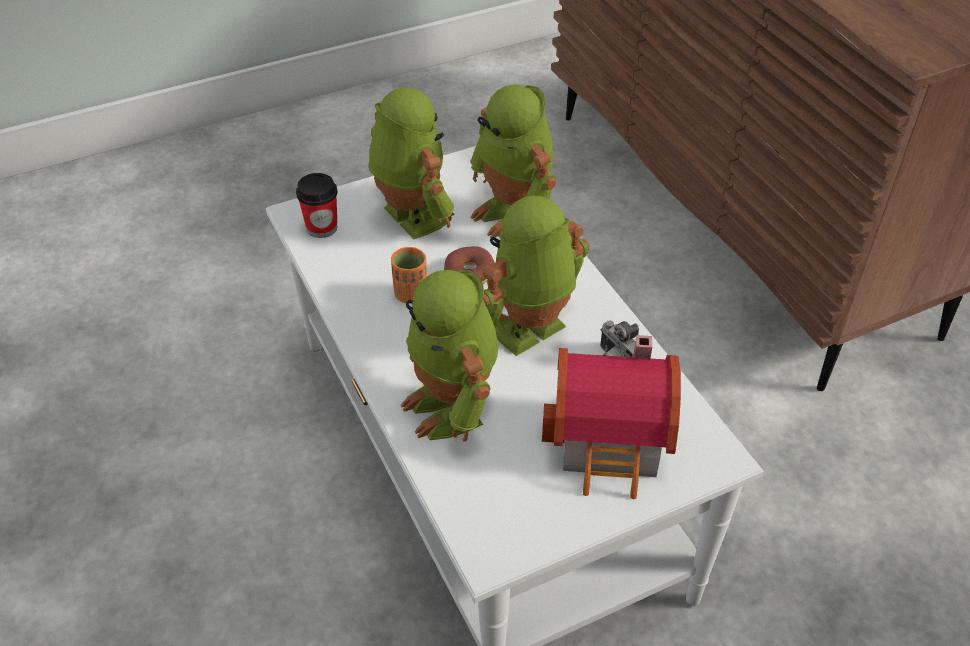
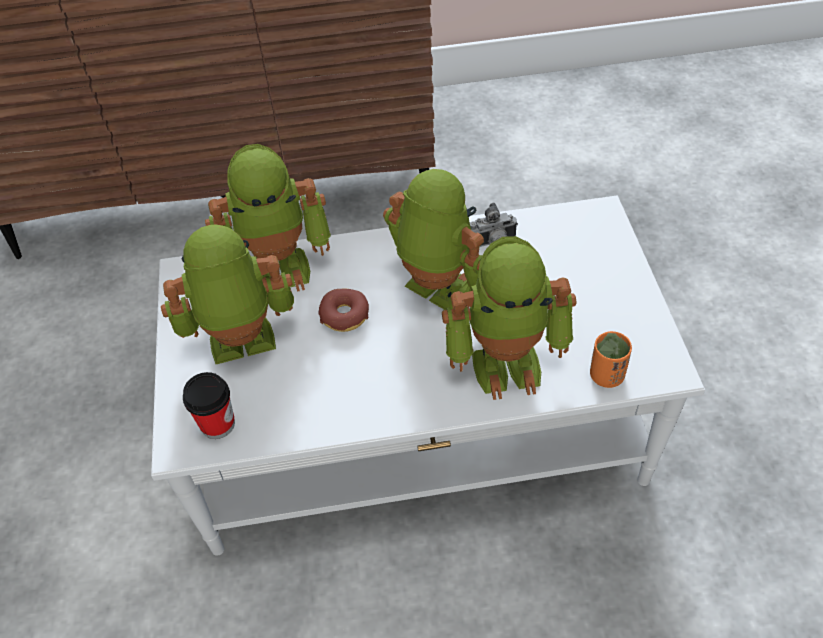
camera: 70 degrees left, 5 degrees up
orange cup [391,247,427,304] -> orange cup moved to [590,331,632,388]
toy robot [483,196,590,356] -> toy robot turned 150 degrees clockwise [383,169,484,310]
toy house [542,335,681,500] -> none

